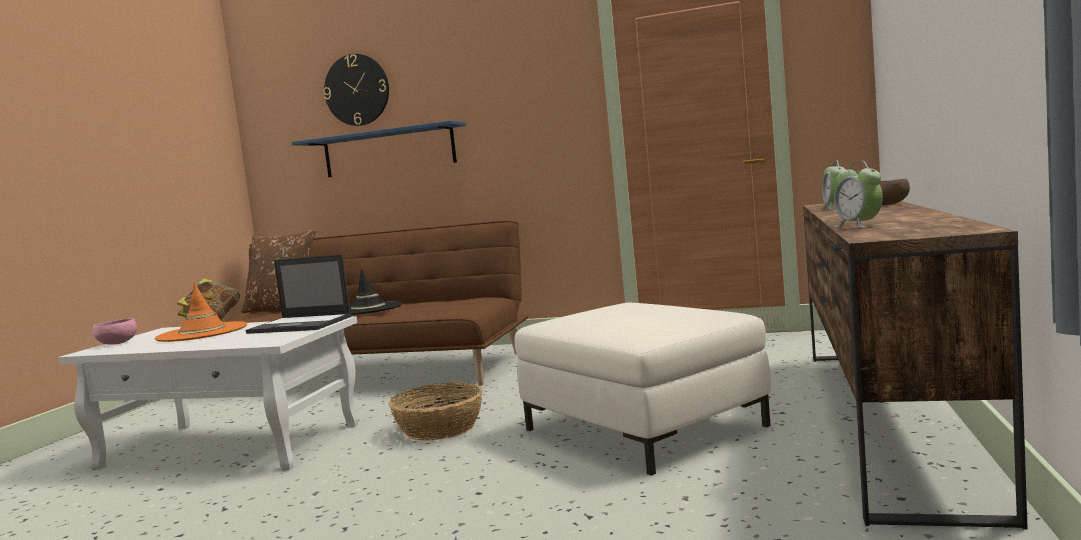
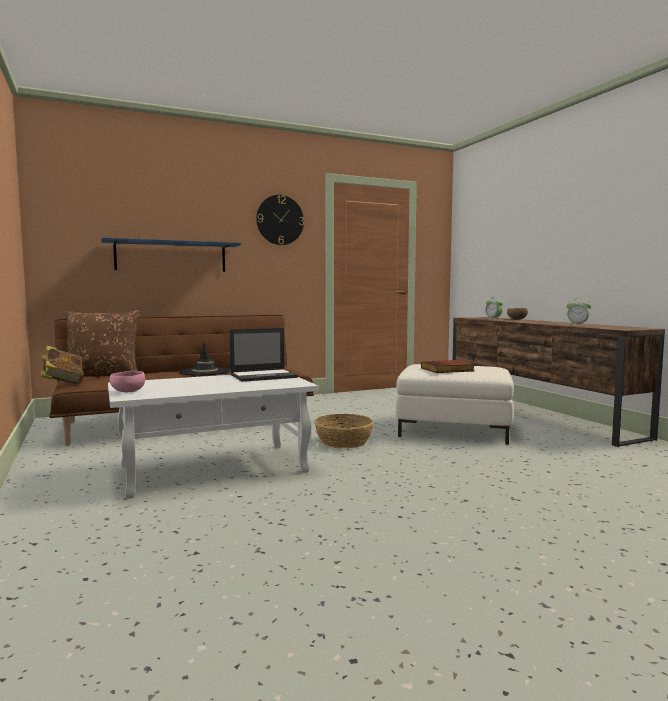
camera: 40 degrees left, 0 degrees up
orange hat [155,282,247,342] -> none
wall clock [323,54,389,126] -> wall clock moved to [256,195,304,245]
none -> book [421,360,475,373]

